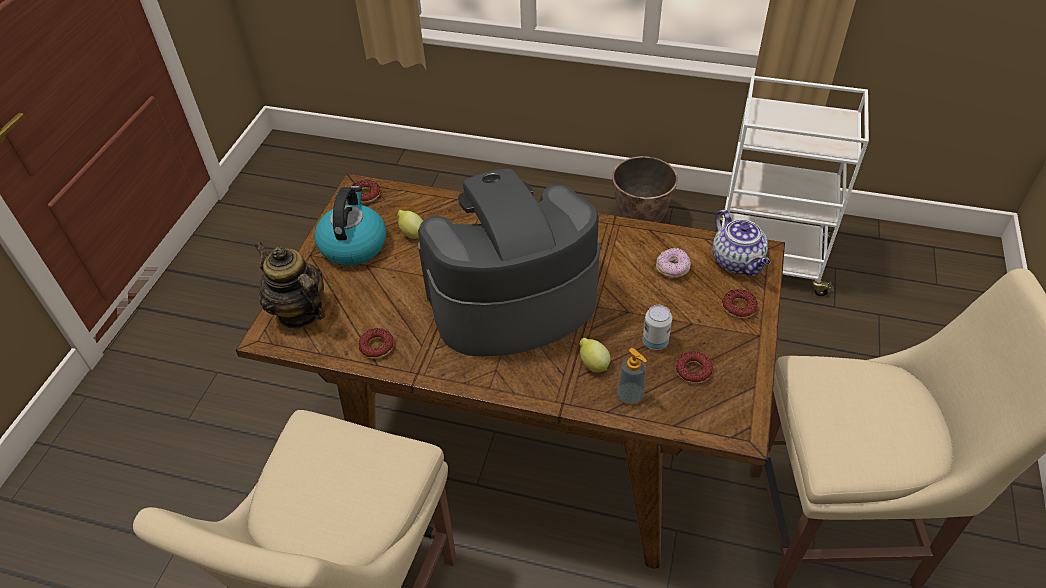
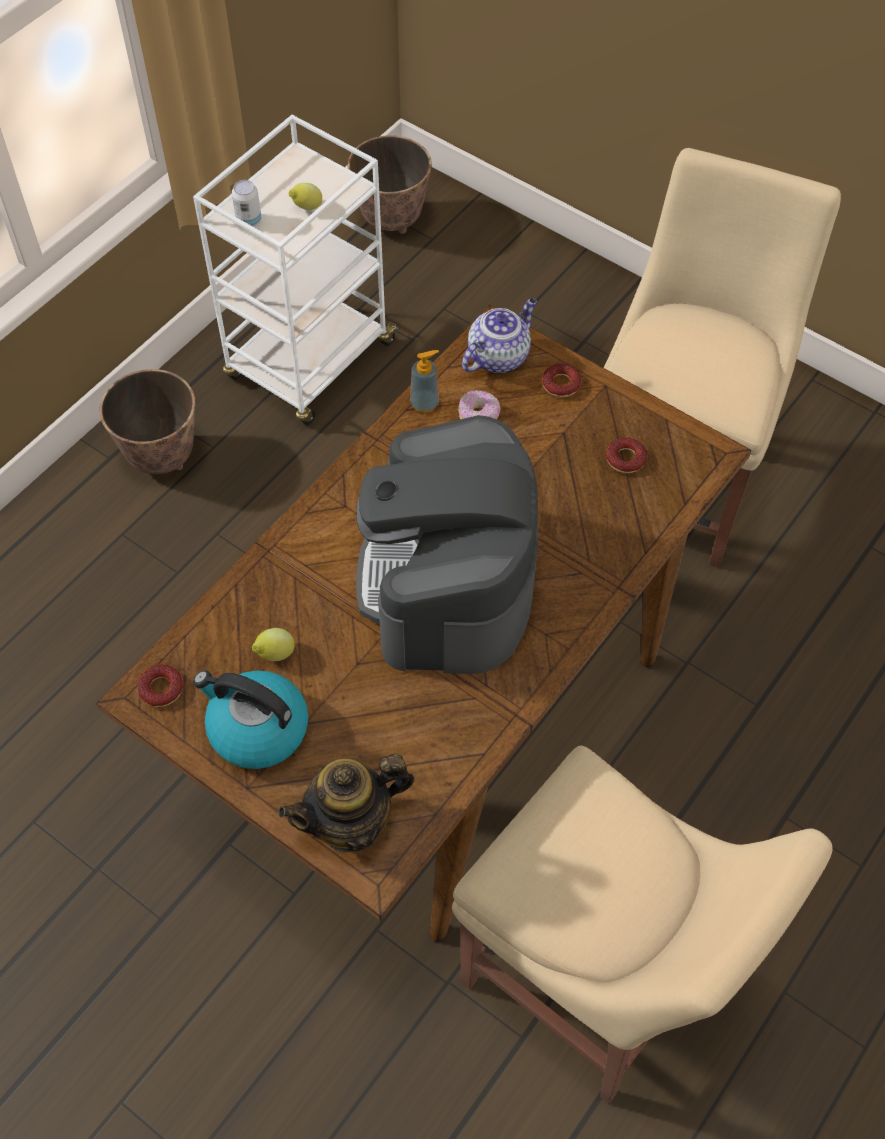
camera: 70 degrees left, 10 degrees up
donut [358,328,394,359] -> none
lemon [579,338,611,373] -> lemon moved to [289,183,322,210]
soap dispenser [617,348,647,405] -> soap dispenser moved to [410,350,439,413]
can [643,305,672,350] -> can moved to [232,180,261,227]
teapot [712,210,770,276] -> teapot turned 45 degrees counterclockwise [462,298,537,373]
none -> planter [348,135,432,234]

